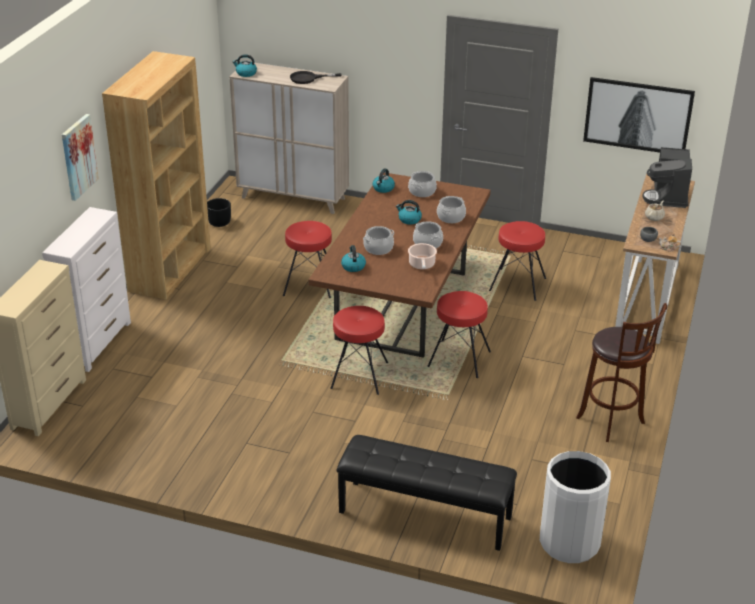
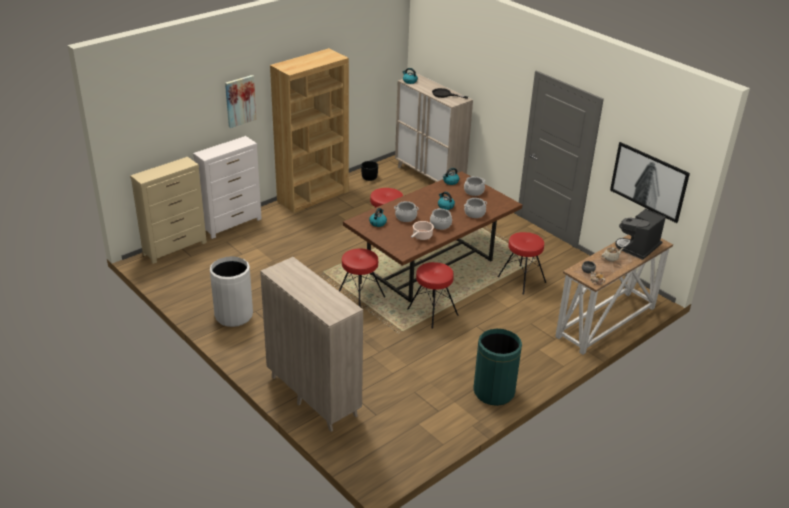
camera: 30 degrees right, 0 degrees up
black bench [337,435,517,551] -> beige cabinet [260,257,363,432]
white trash can [540,451,611,563] -> white trash can moved to [210,256,253,327]
brown stool [576,303,667,442] -> green trash can [473,329,522,406]

